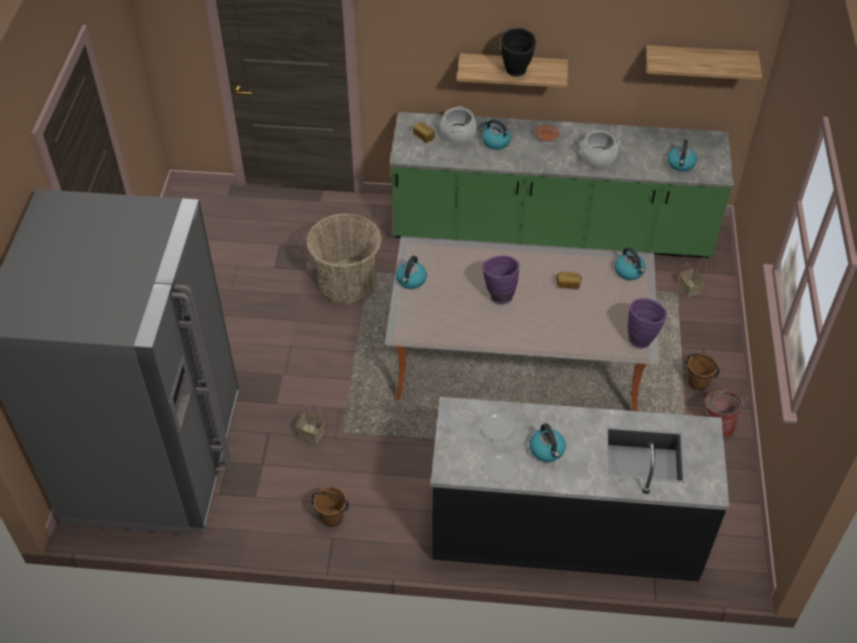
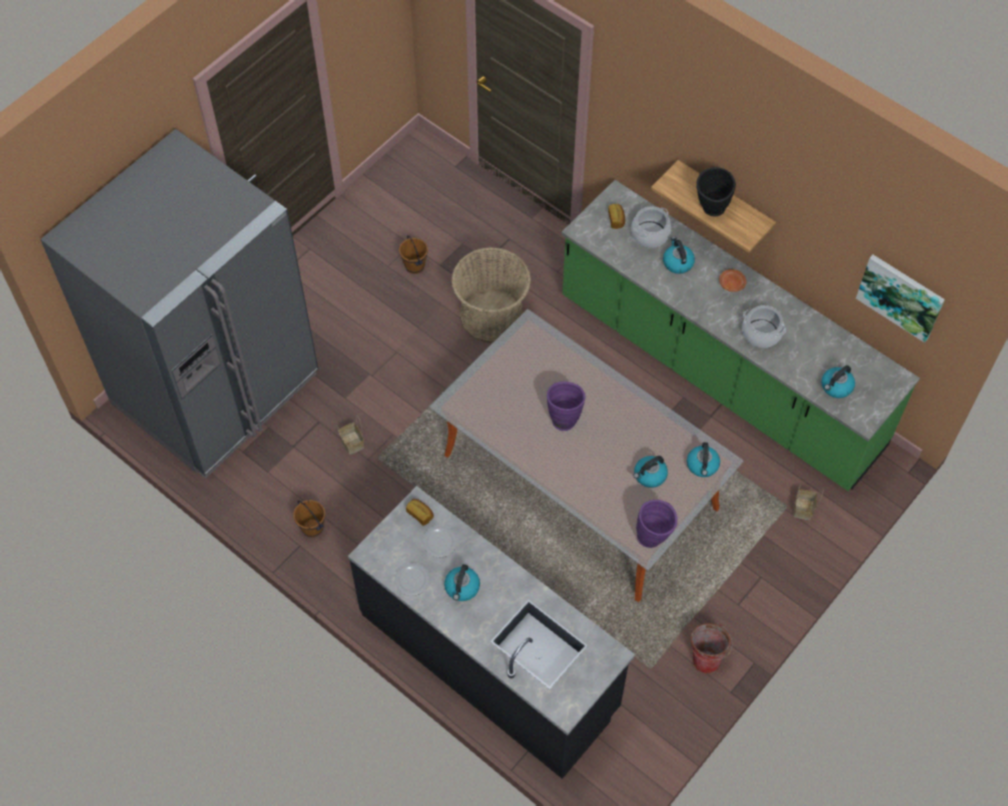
camera: 35 degrees right, 10 degrees up
kettle [396,256,427,289] -> kettle moved to [633,456,668,488]
bread [557,272,582,289] -> bread moved to [406,499,434,526]
shelf [646,45,762,80] -> picture [856,255,945,343]
brown bucket [685,353,720,391] -> brown bucket moved to [399,235,428,274]

